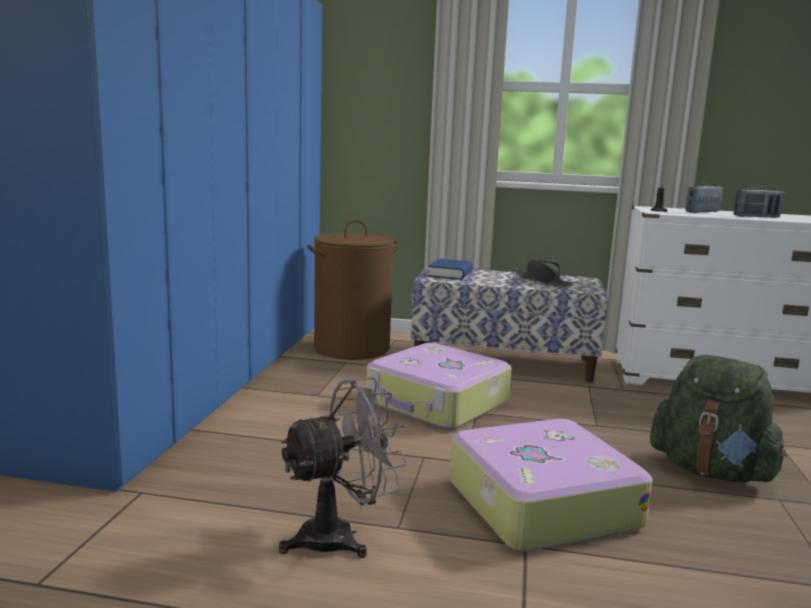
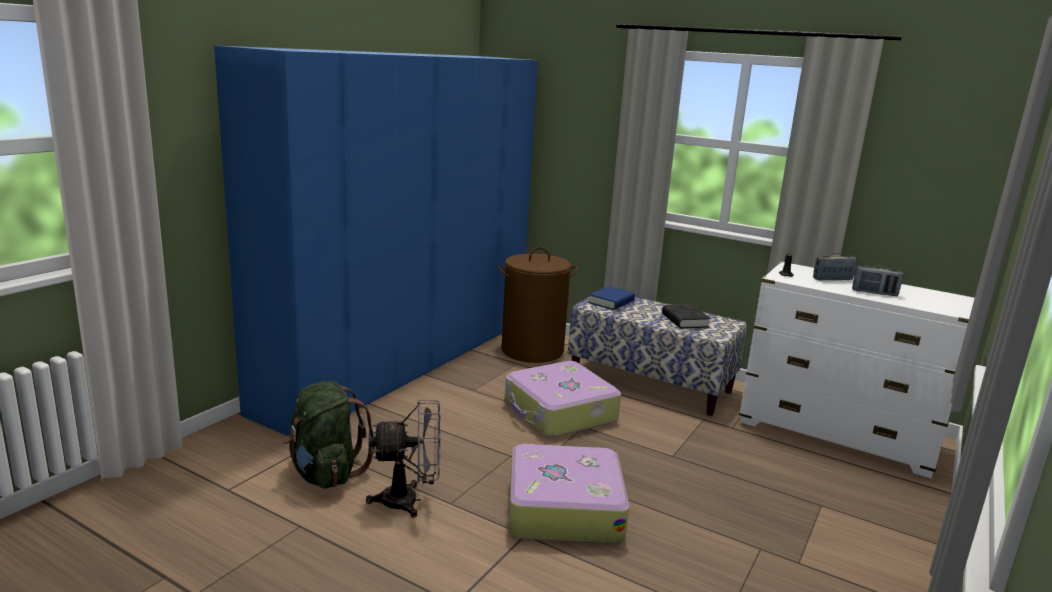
camera: 20 degrees right, 5 degrees up
black hat [513,259,574,286] -> black book [662,304,710,328]
green backpack [650,355,788,483] -> green backpack moved to [282,381,376,489]

